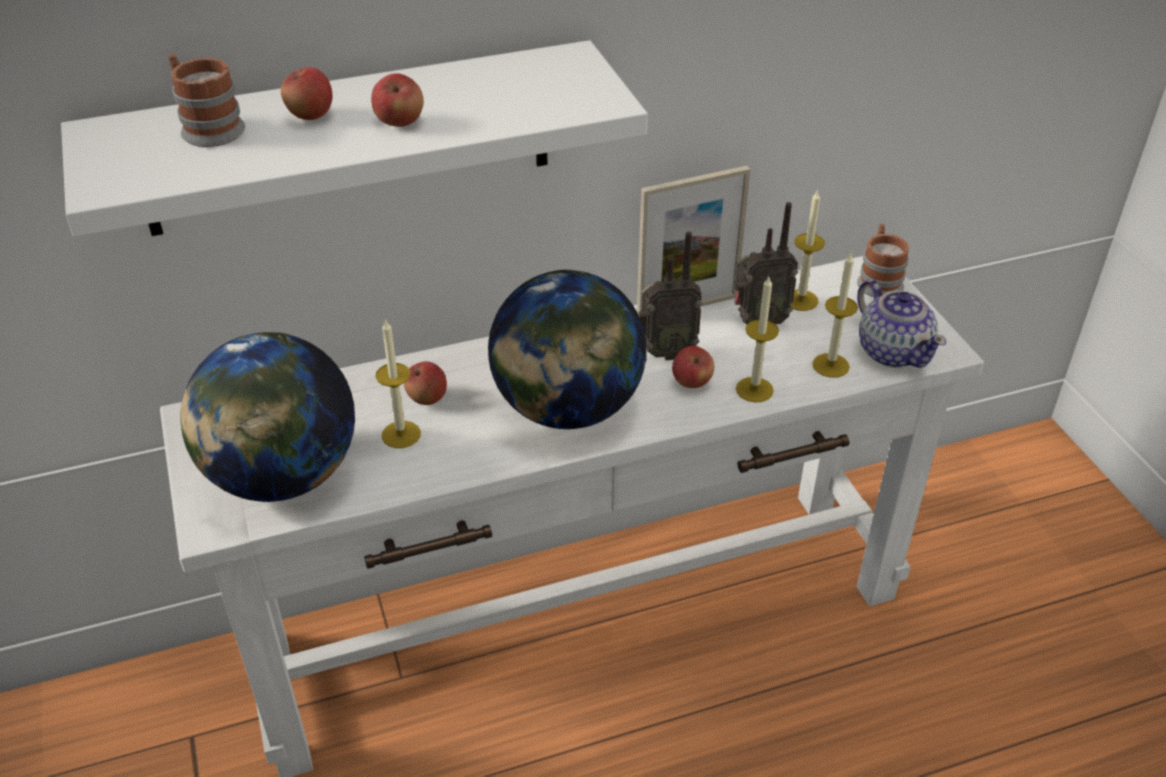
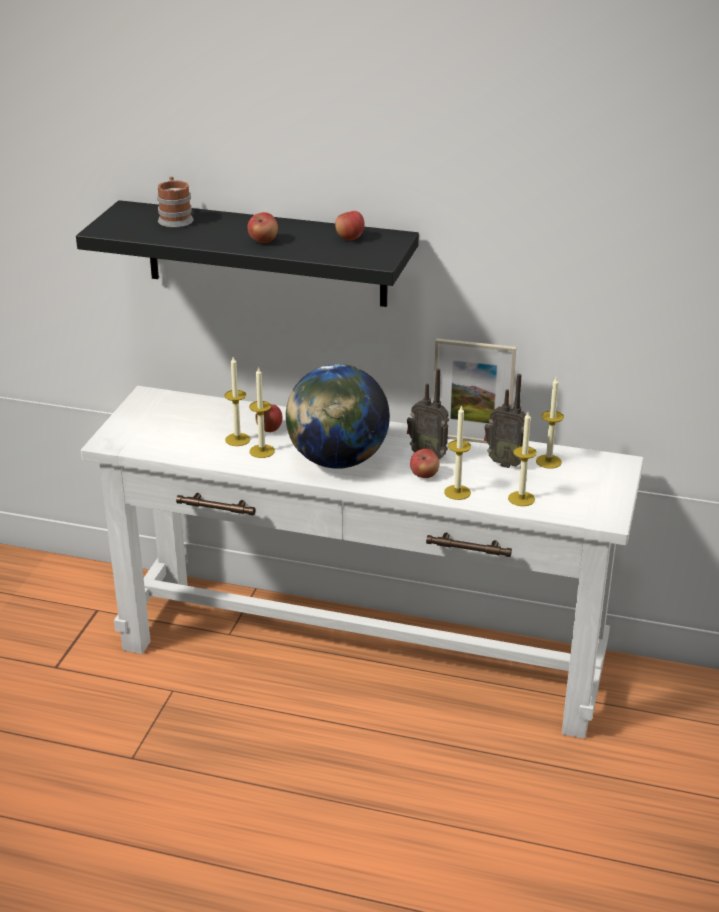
camera: 35 degrees right, 10 degrees down
white shelf [61,40,648,237] -> black shelf [76,200,419,307]
globe [181,332,355,502] -> none
apple [281,67,332,120] -> apple moved to [335,211,364,241]
mug [857,224,909,297] -> none
teapot [857,280,946,368] -> none
none -> candle [249,367,275,458]

